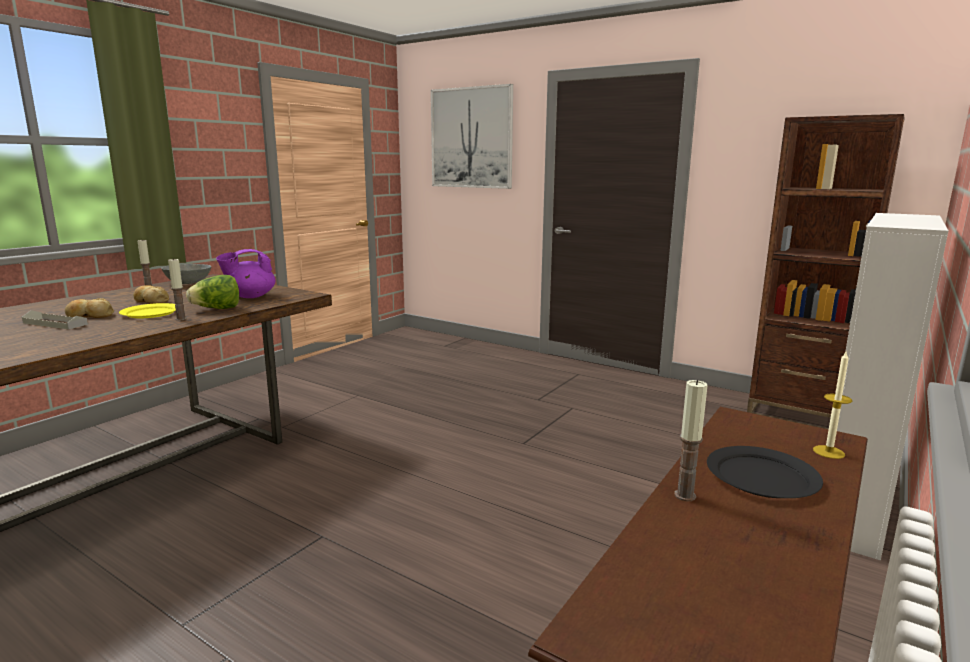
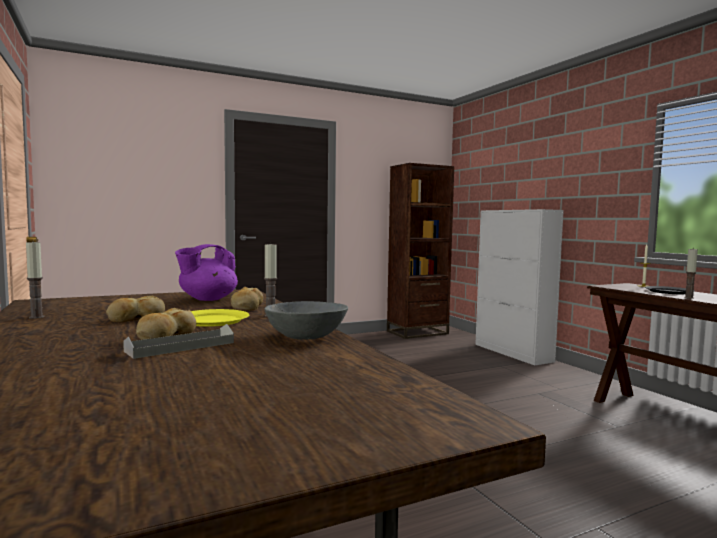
camera: 60 degrees left, 10 degrees down
grey bowl [161,264,211,284] -> grey bowl moved to [264,301,348,340]
lettuce [186,275,239,309] -> bread [231,287,263,311]
purple teapot [216,249,275,298] -> purple teapot turned 45 degrees clockwise [175,244,238,301]
picture [431,84,513,189] -> none

